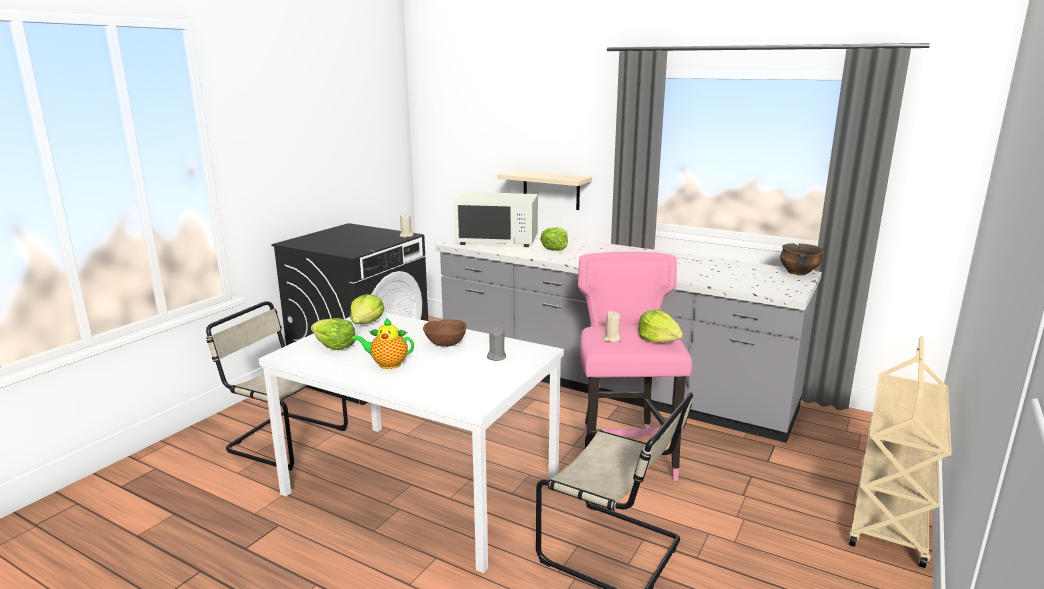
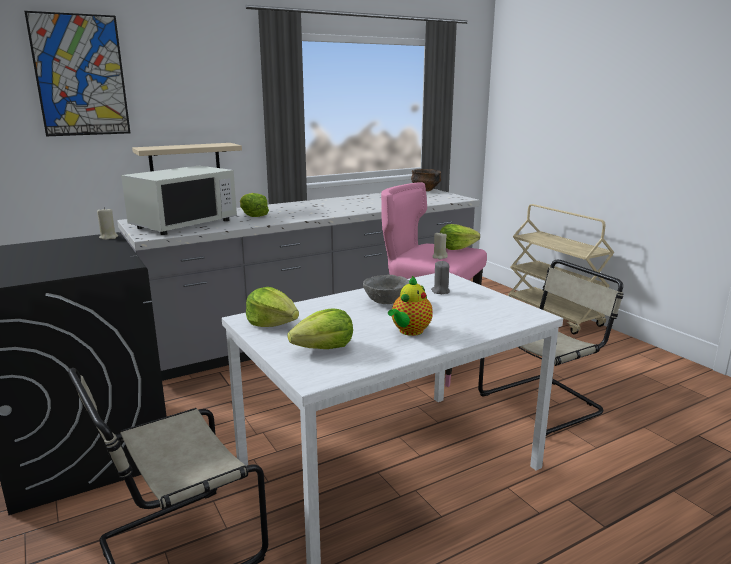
camera: 60 degrees left, 0 degrees up
brown bowl [423,319,467,347] -> grey bowl [363,275,409,304]
none -> picture [24,11,130,136]

